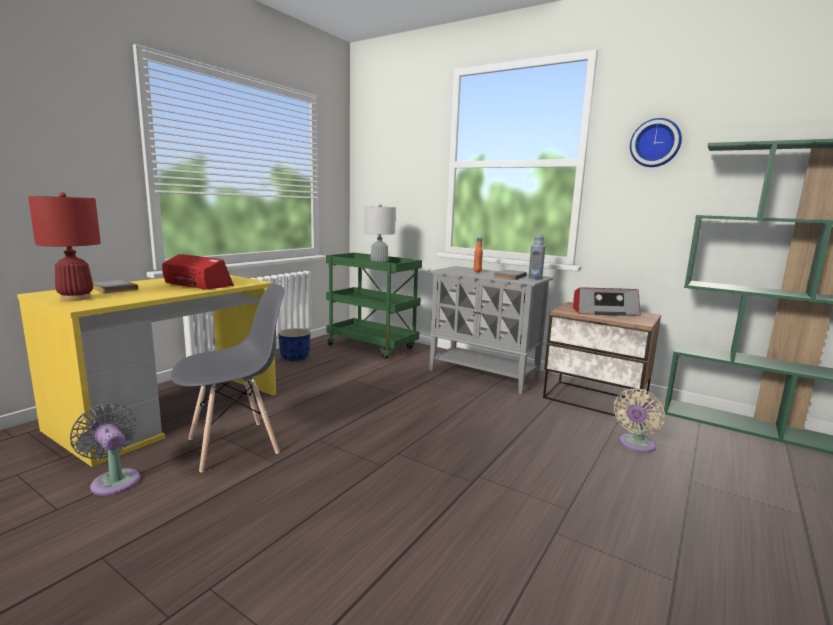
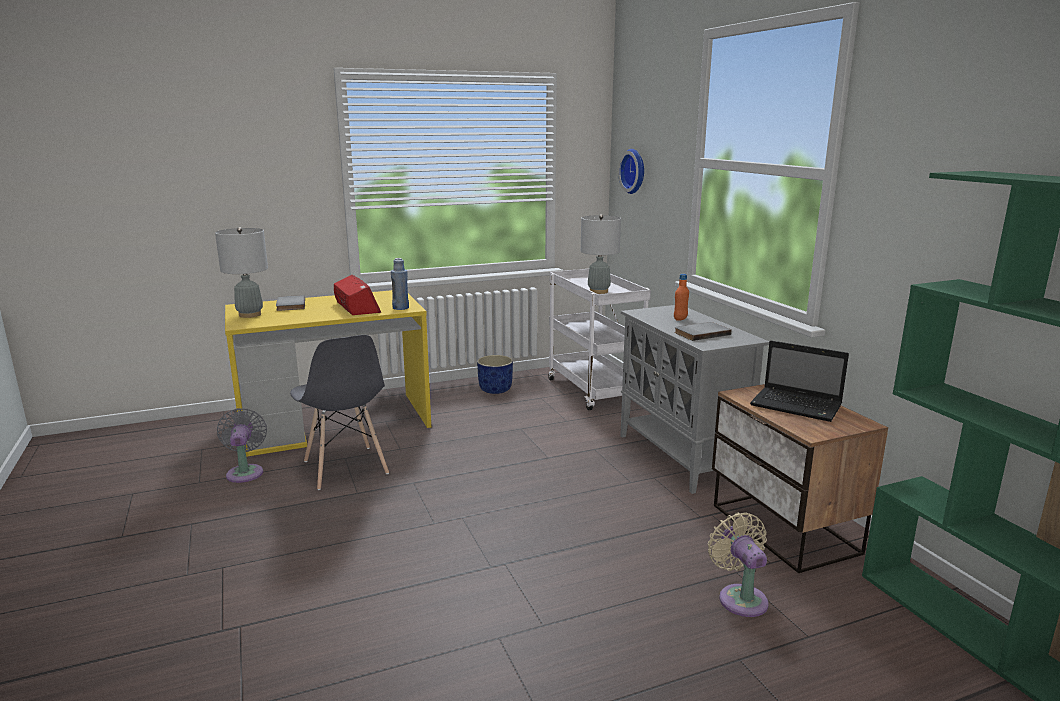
camera: 35 degrees right, 5 degrees up
red table lamp [28,192,101,301] -> grey table lamp [215,227,268,318]
grey chair [171,284,284,473] -> grey chair turned 60 degrees clockwise [290,335,389,490]
green cart [326,253,422,359] -> white cart [548,269,651,410]
blue bottle [528,235,546,279] -> blue bottle moved to [391,258,409,310]
radio [573,288,641,316] -> laptop [750,341,849,422]
beige fan [614,388,665,453] -> beige fan turned 90 degrees clockwise [708,512,769,617]
wall clock [630,118,682,167] -> wall clock moved to [618,149,644,194]

